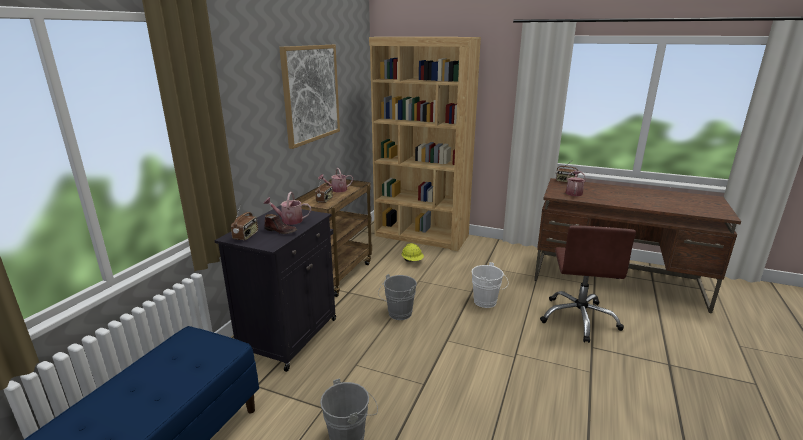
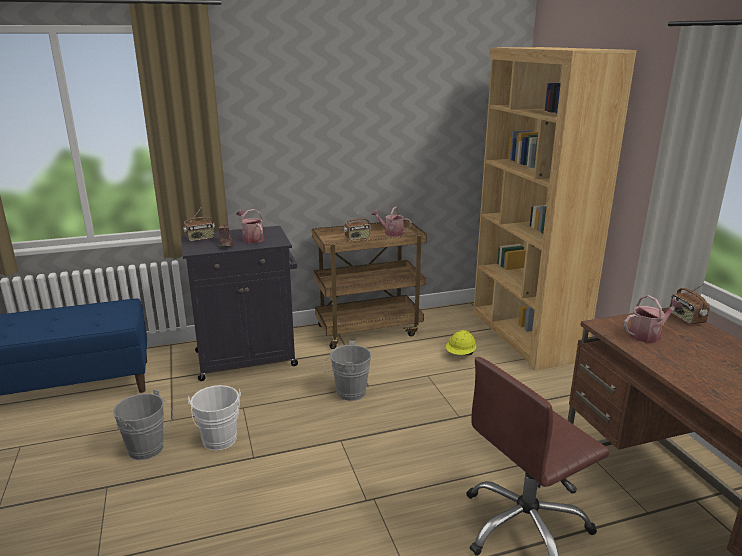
camera: 50 degrees right, 0 degrees up
picture [279,45,340,149] -> none
white bucket [471,262,508,308] -> white bucket moved to [188,385,241,450]

